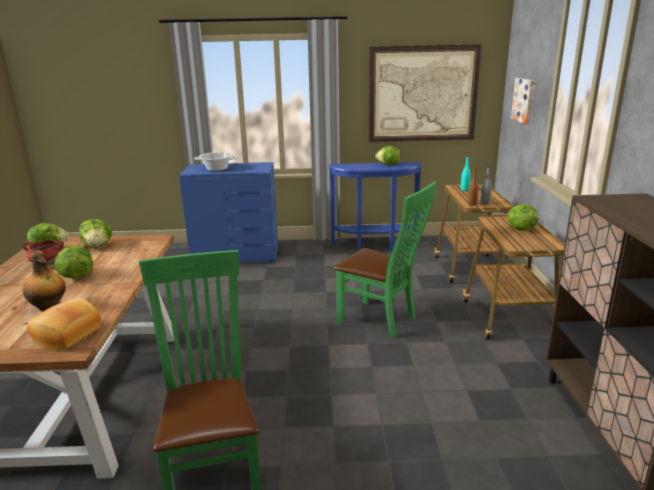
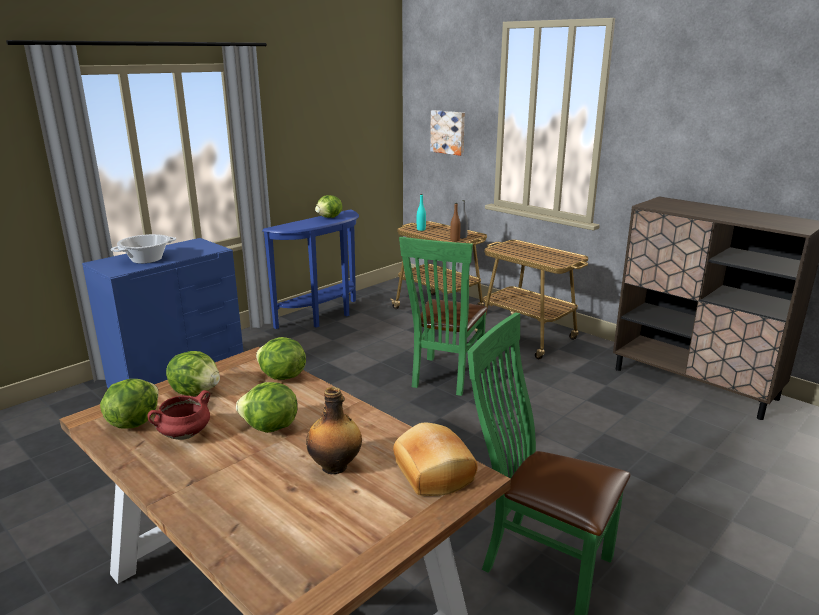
camera: 45 degrees left, 0 degrees up
green chair [333,182,437,338] -> green chair turned 120 degrees clockwise [399,237,488,396]
picture [369,44,482,142] -> none
lettuce [508,204,538,231] -> lettuce moved to [256,337,306,380]

